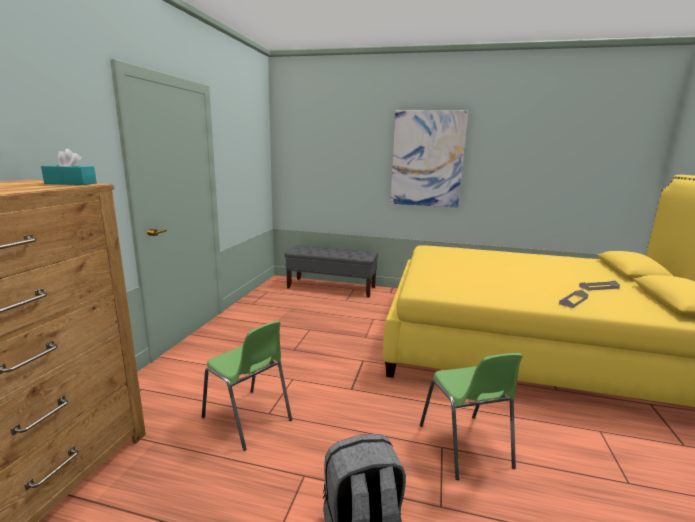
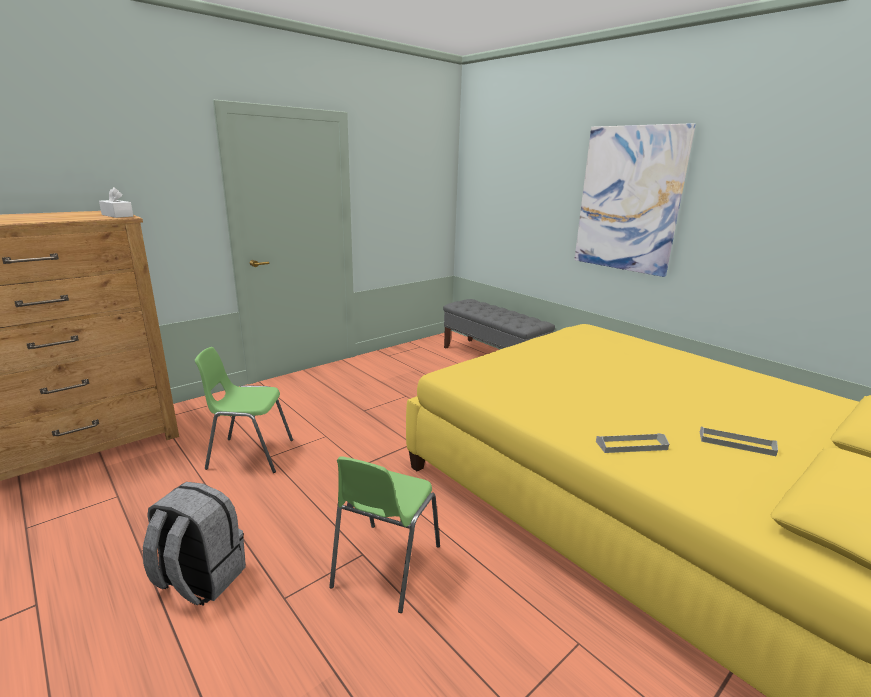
camera: 35 degrees right, 5 degrees up
turquoise tissue box [41,149,97,185] -> white tissue box [99,187,133,218]
green chair [202,321,292,451] -> green chair turned 105 degrees clockwise [195,347,293,473]

